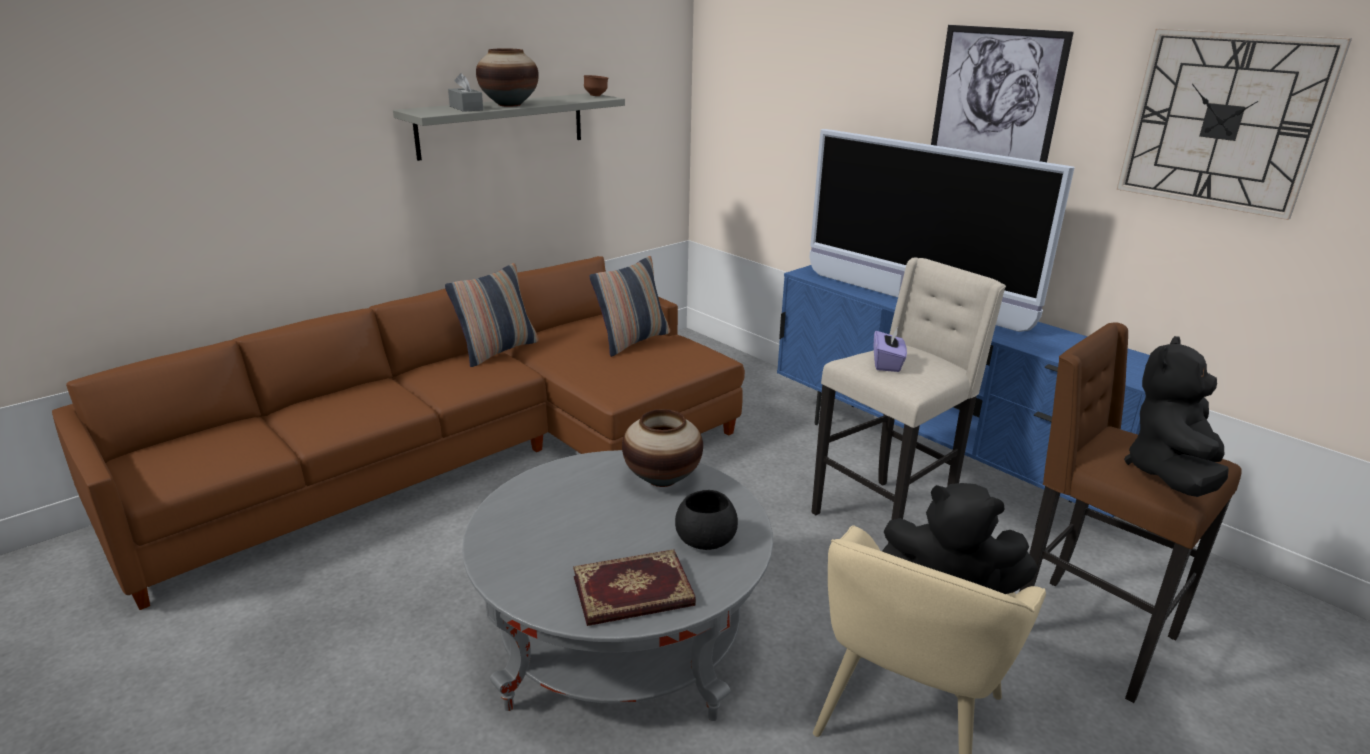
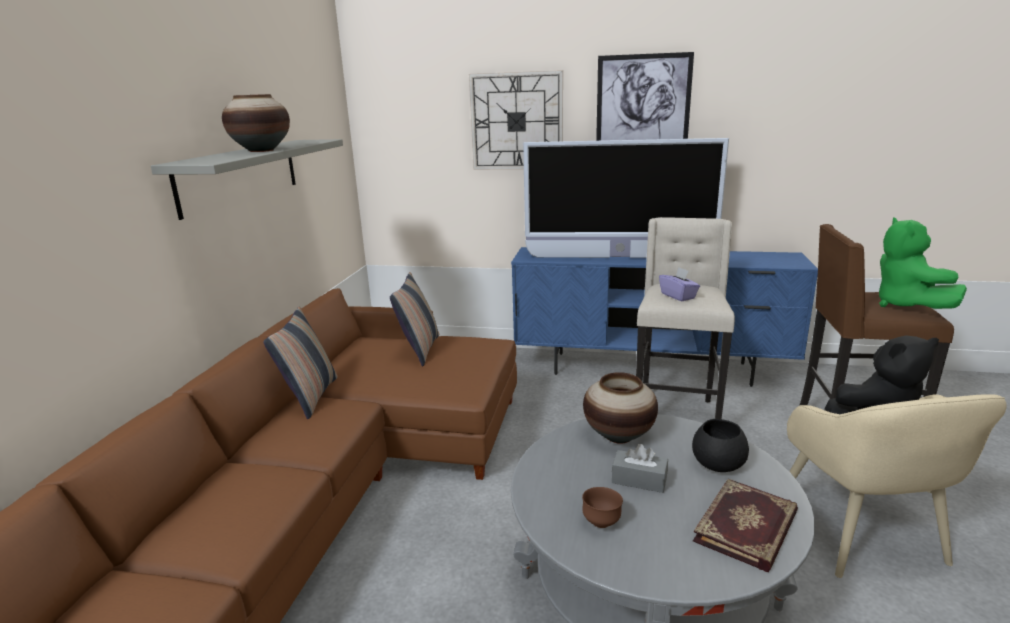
camera: 35 degrees left, 5 degrees down
grey tissue box [448,73,483,112] -> grey tissue box moved to [612,444,668,493]
brown bowl [584,75,608,96] -> brown bowl moved to [582,487,623,528]
wall clock [1116,29,1352,220] -> wall clock moved to [469,70,563,170]
black plush toy [1124,336,1229,497] -> green plush toy [879,217,967,309]

